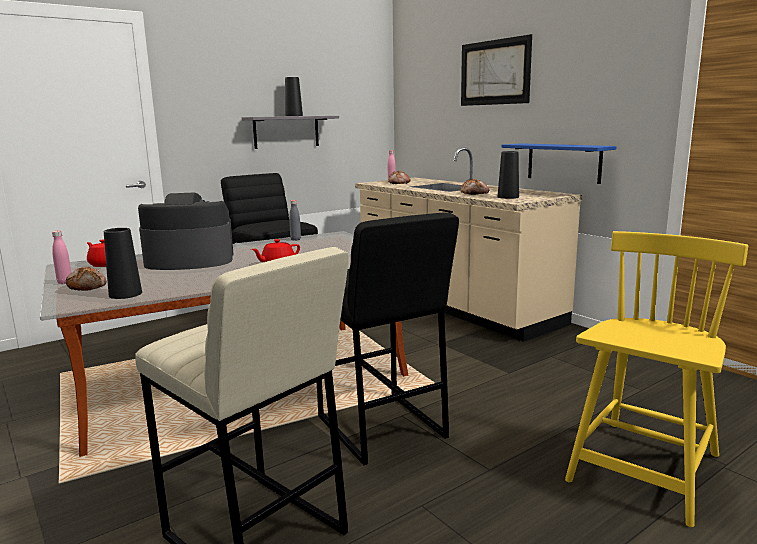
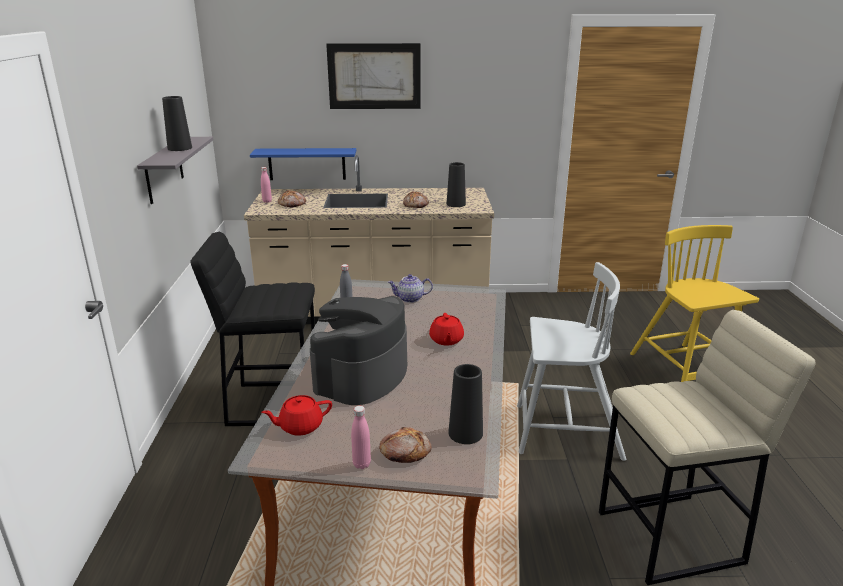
camera: 55 degrees left, 10 degrees up
black stool [317,212,459,465] -> white chair [517,262,626,461]
blue shelf [501,143,617,184] -> blue shelf moved to [250,148,356,180]
none -> teapot [388,274,433,303]

